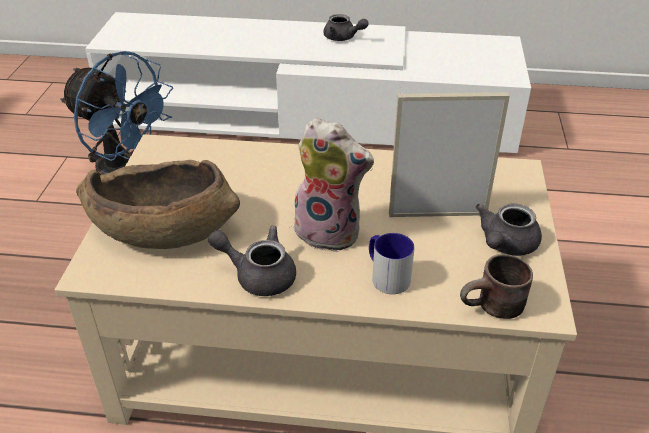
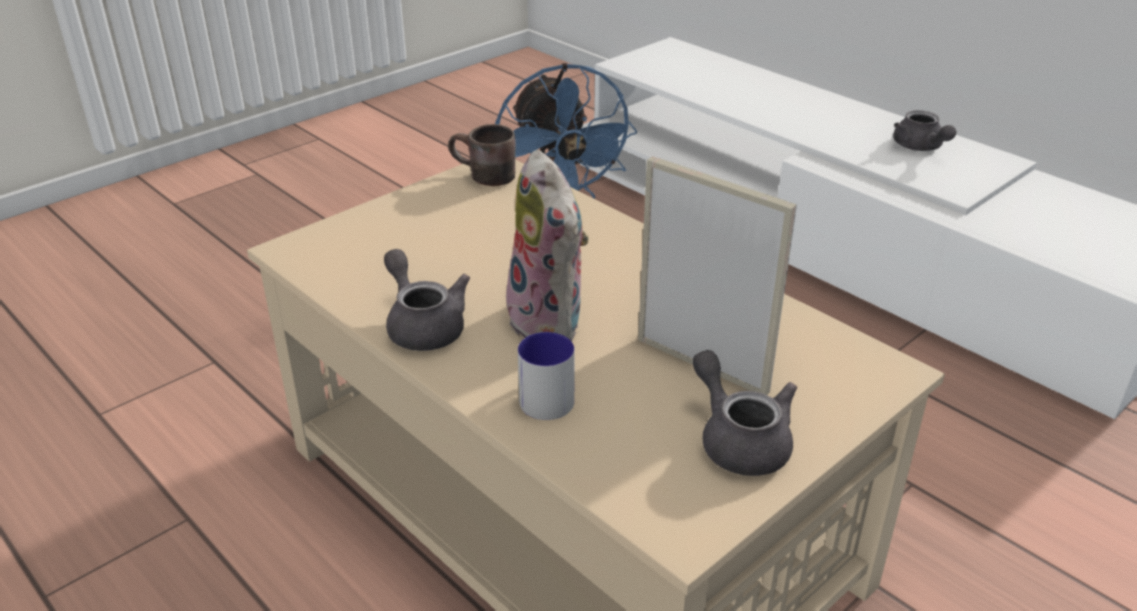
camera: 40 degrees right, 5 degrees down
brown bowl [76,160,240,249] -> none
brown mug [460,254,533,319] -> brown mug moved to [448,124,516,186]
grey teapot [476,203,542,256] -> grey teapot turned 75 degrees clockwise [693,350,797,476]

